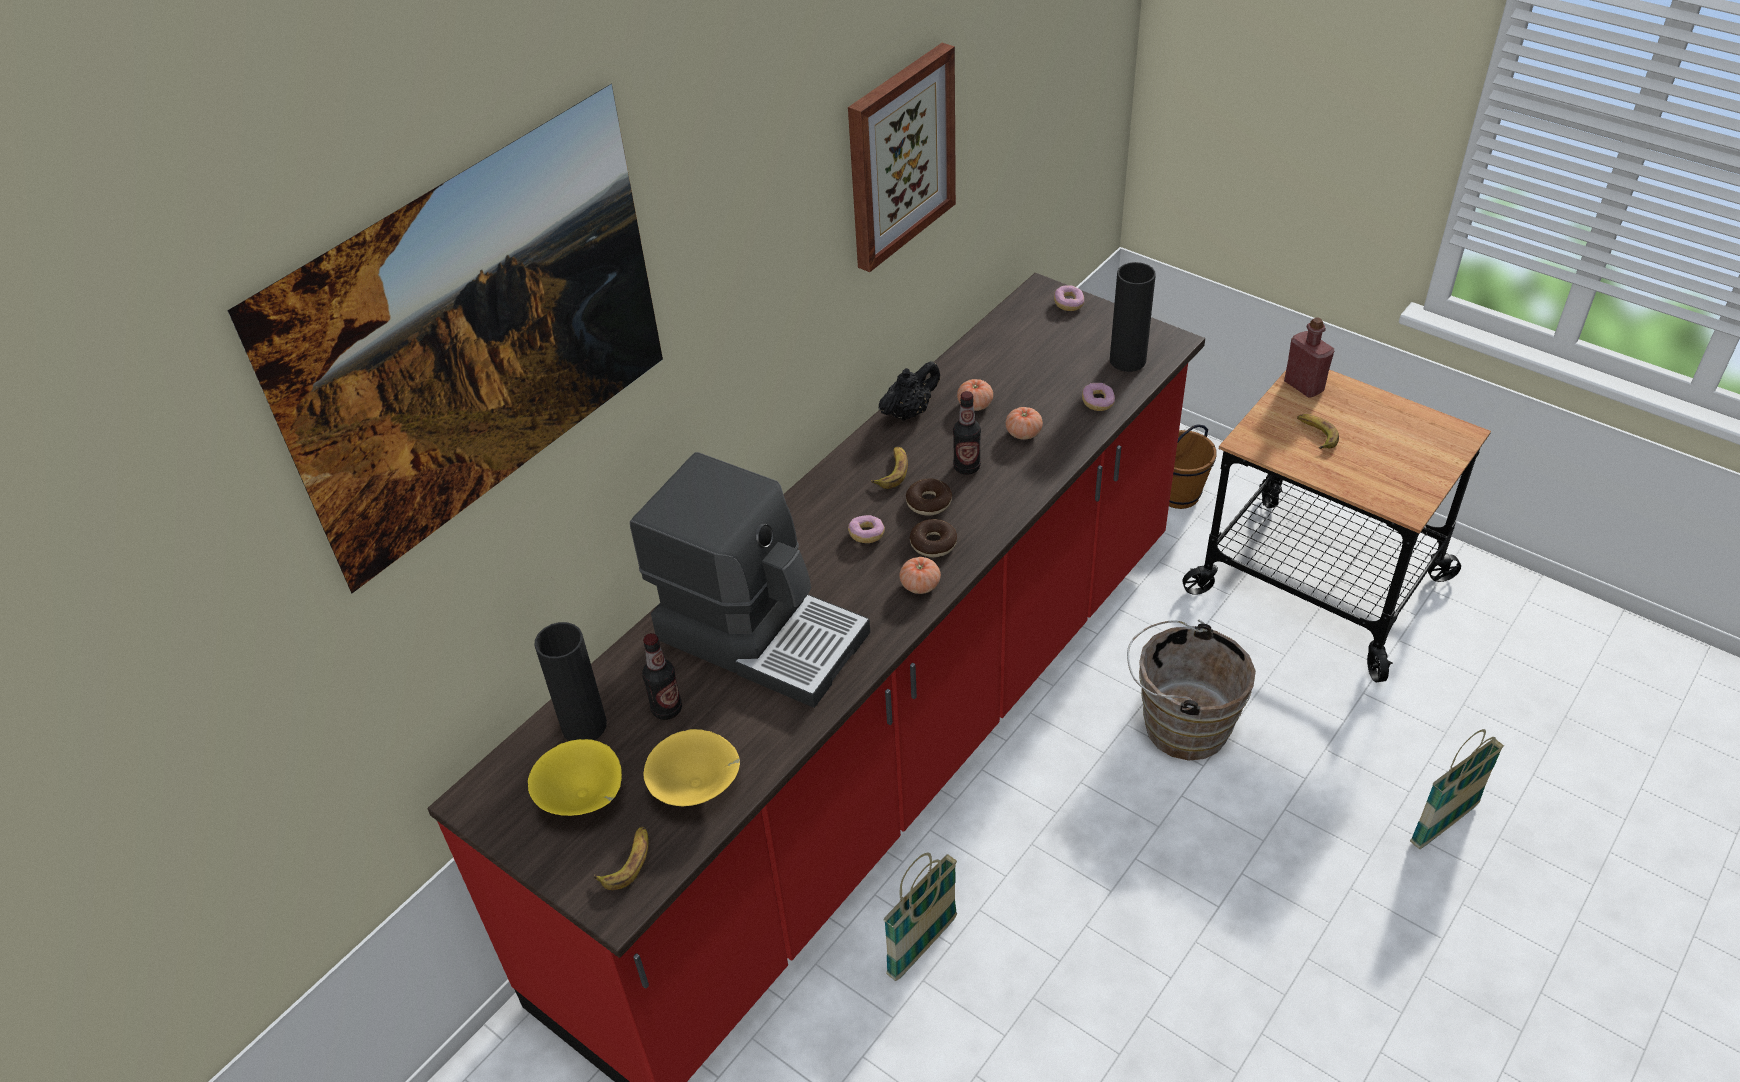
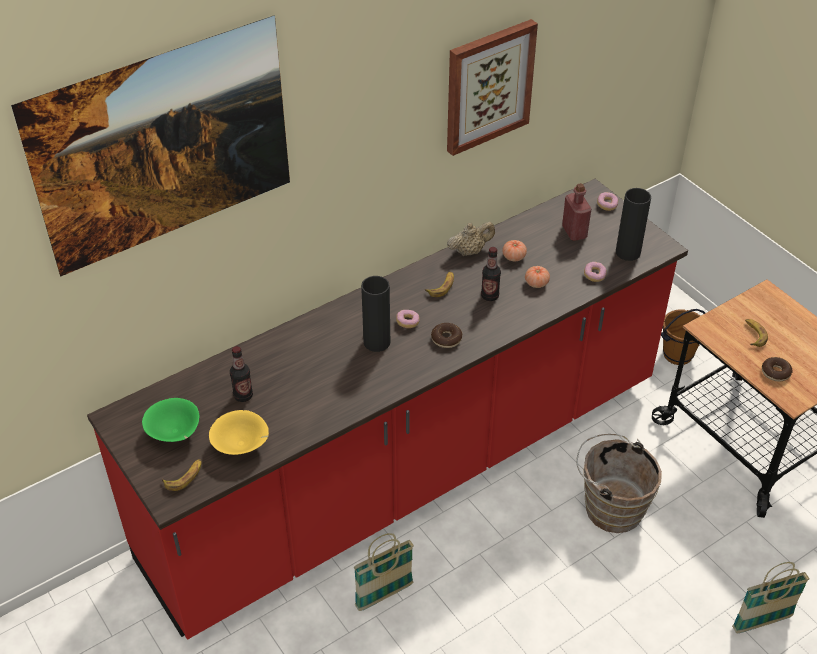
camera: 15 degrees right, 0 degrees up
yellow bowl [528,739,622,816] -> green bowl [142,398,199,442]
black vase [535,622,607,741] -> black vase moved to [361,276,390,352]
coffee machine [630,452,870,708] -> none
black teapot [879,361,940,421] -> beige teapot [447,222,495,256]
tomato [899,557,941,594] -> none
donut [906,479,952,516] -> donut moved to [762,357,793,382]
red bottle [1284,317,1334,398] -> red bottle moved to [562,183,591,241]

